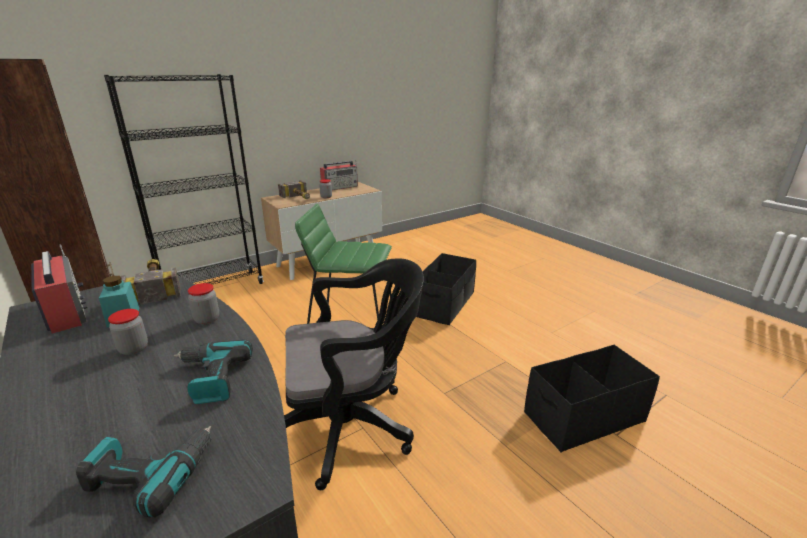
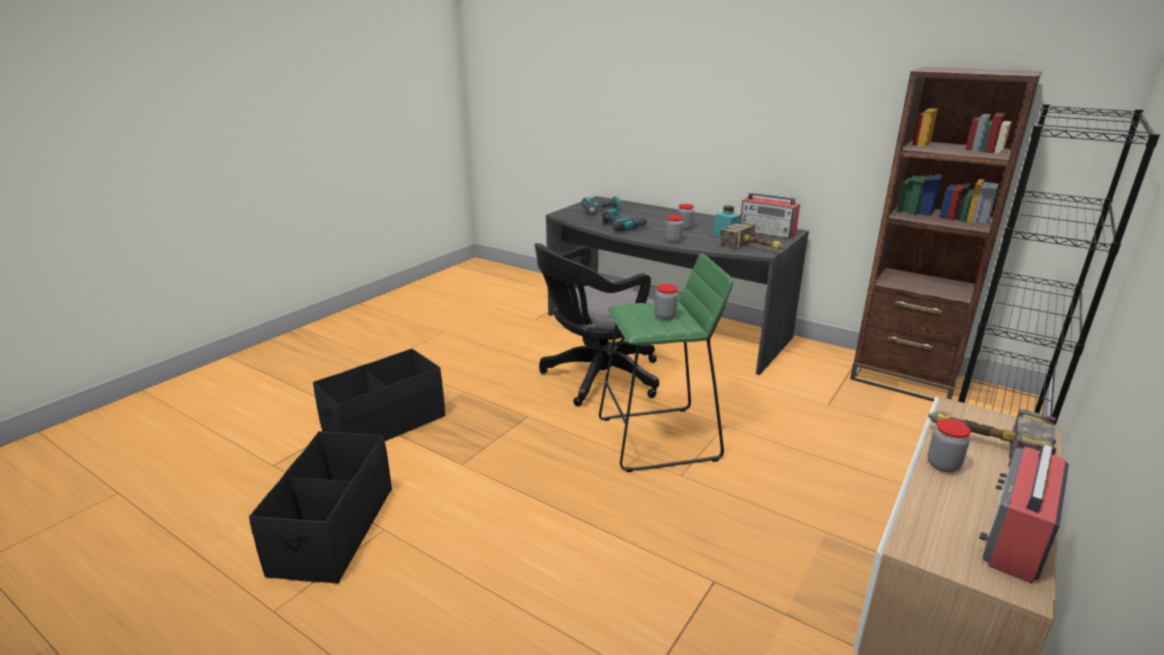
camera: 160 degrees right, 0 degrees up
black storage box [416,253,476,325] -> black storage box moved to [249,431,392,584]
none -> jar [655,284,678,320]

